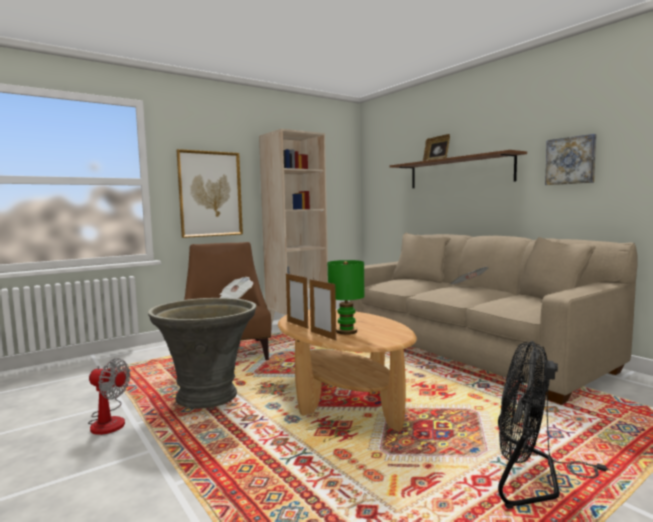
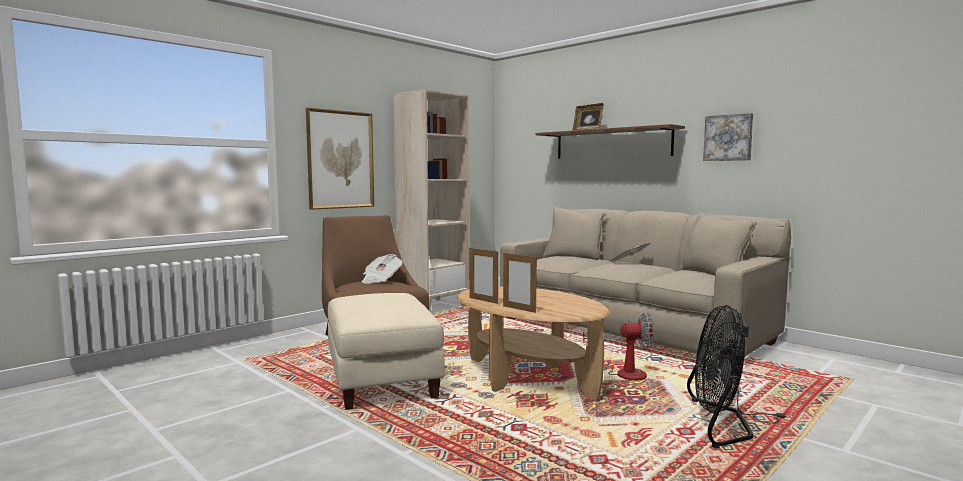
camera: 10 degrees left, 0 degrees up
fan [88,358,130,435] -> fan moved to [583,313,654,380]
grey planter [148,298,256,409] -> beige ottoman [328,293,445,410]
green table lamp [327,260,365,335] -> none

